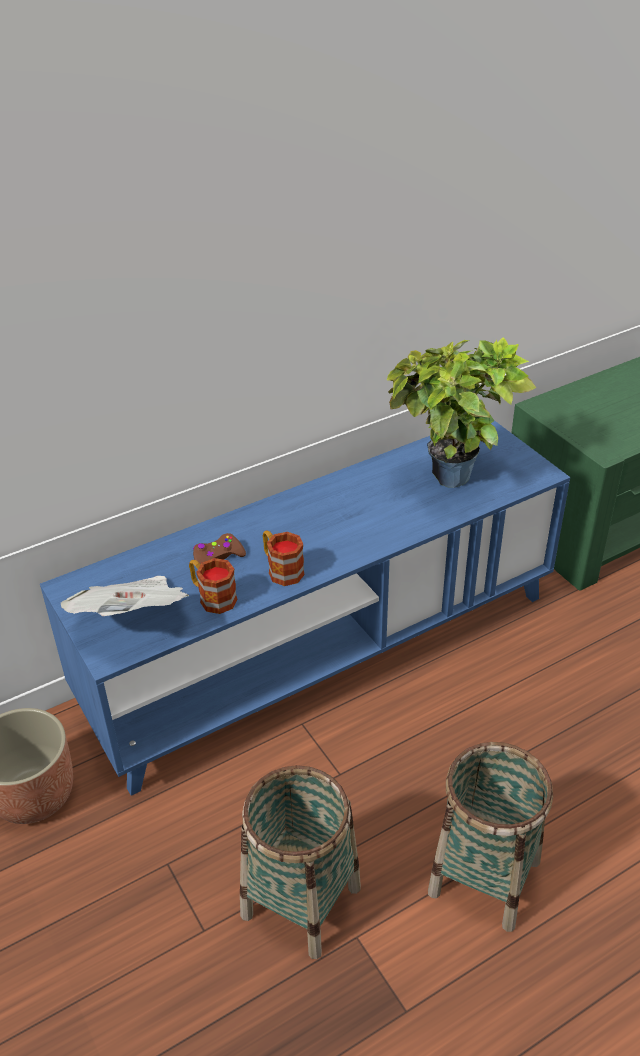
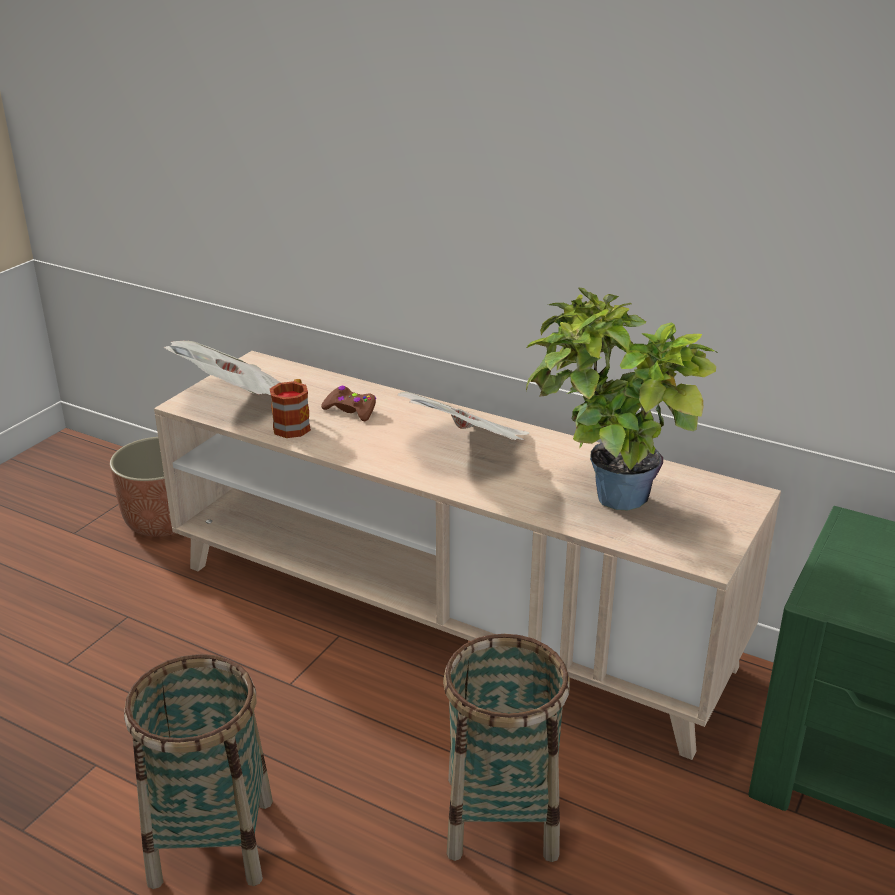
camera: 60 degrees right, 10 degrees down
blue tv stand [40,420,570,796] -> beige tv stand [154,351,781,760]
basket [240,765,361,959] -> basket moved to [443,634,570,862]
mug [263,530,305,586] -> none
none -> newspaper [397,392,529,441]

